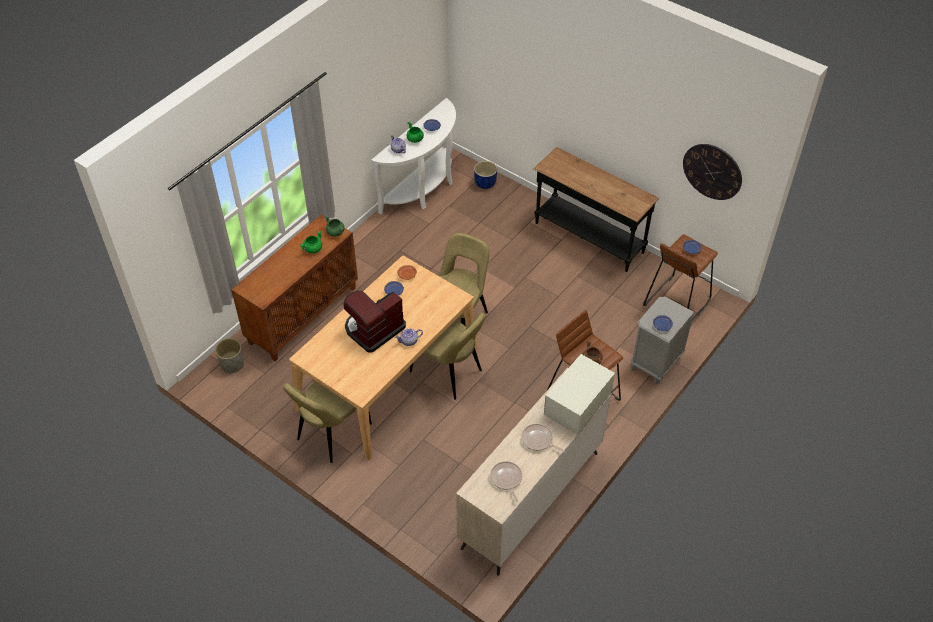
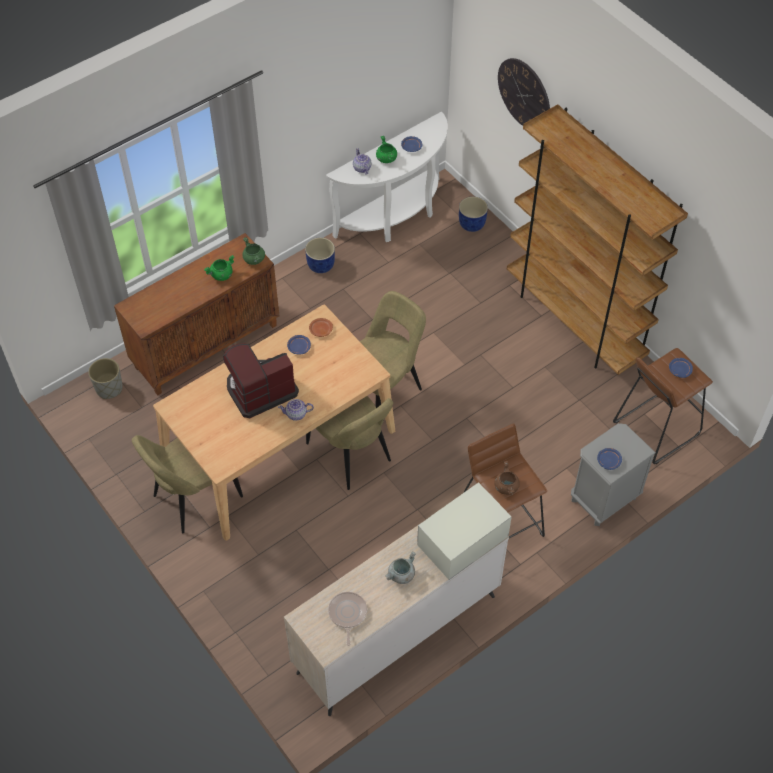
camera: 15 degrees right, 5 degrees up
frying pan [522,424,565,452] -> grey cooking pot [385,551,416,584]
black console table [533,147,659,272] -> brown bookcase [507,104,688,375]
wall clock [683,144,742,200] -> wall clock moved to [498,58,550,126]
none -> blue planter [305,237,335,273]

